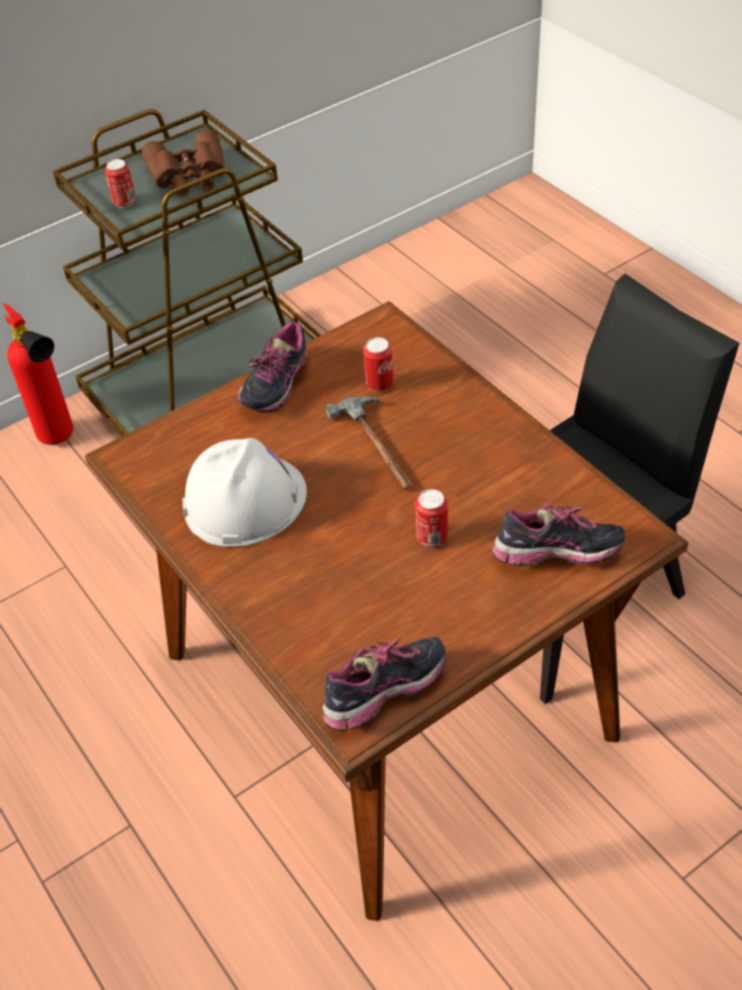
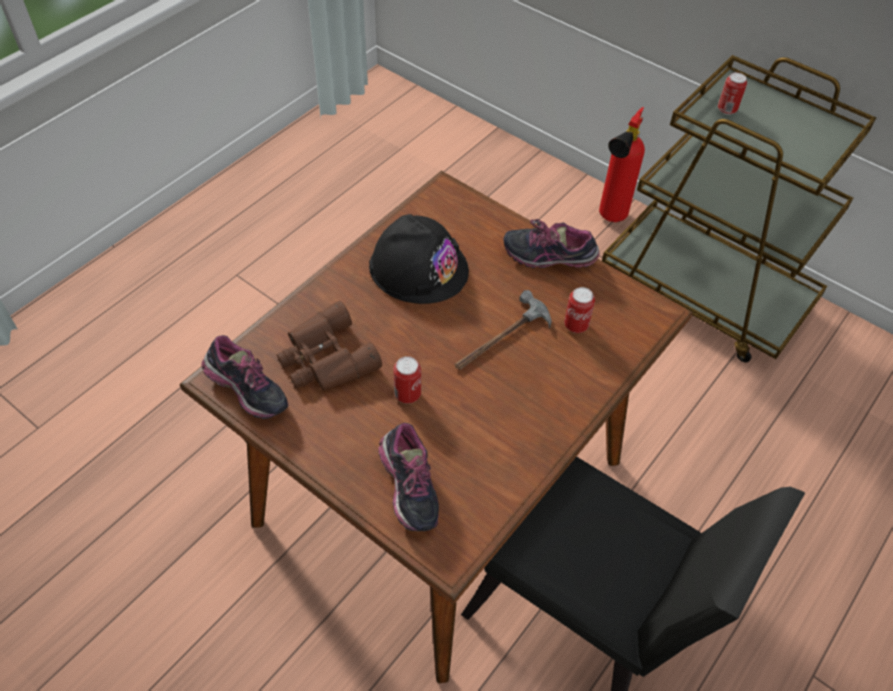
camera: 70 degrees right, 5 degrees up
brown binoculars [141,130,225,197] -> brown binoculars moved to [277,301,382,390]
white hard hat [182,438,307,547] -> black hard hat [369,214,469,304]

